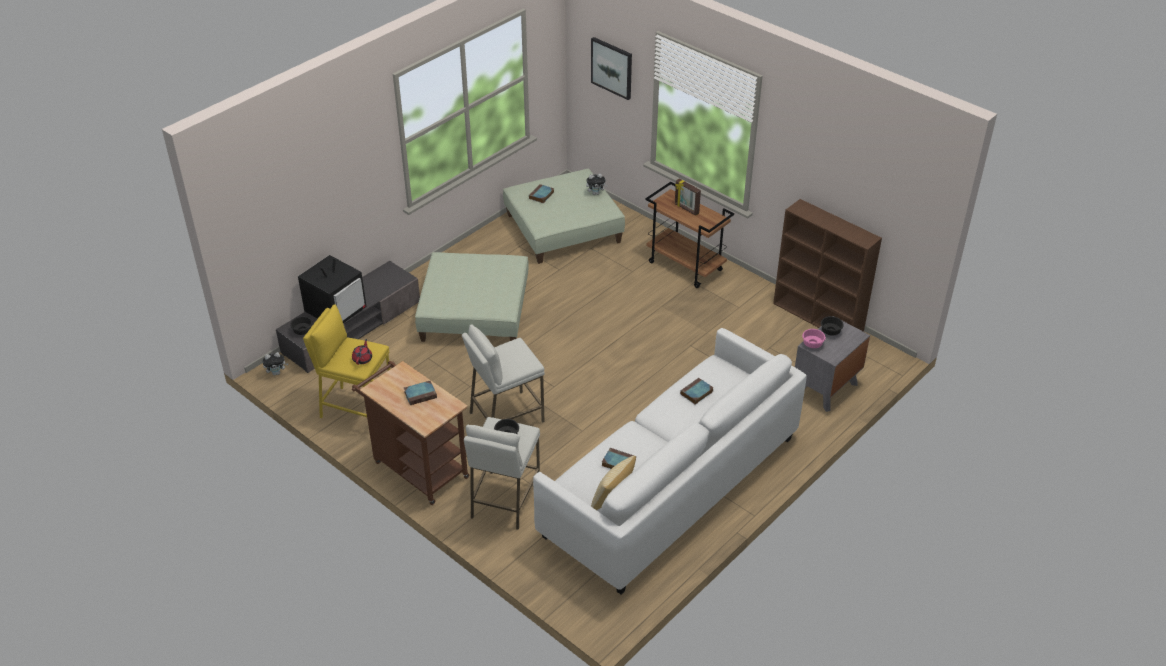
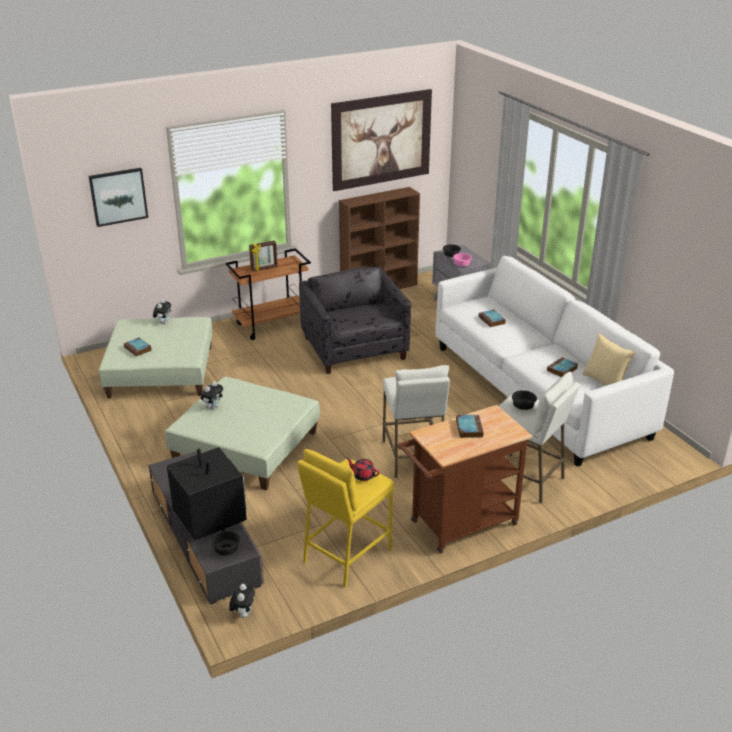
camera: 70 degrees left, 10 degrees down
none -> plush toy [201,381,223,410]
none -> grey armchair [299,267,411,374]
none -> picture [331,89,432,191]

